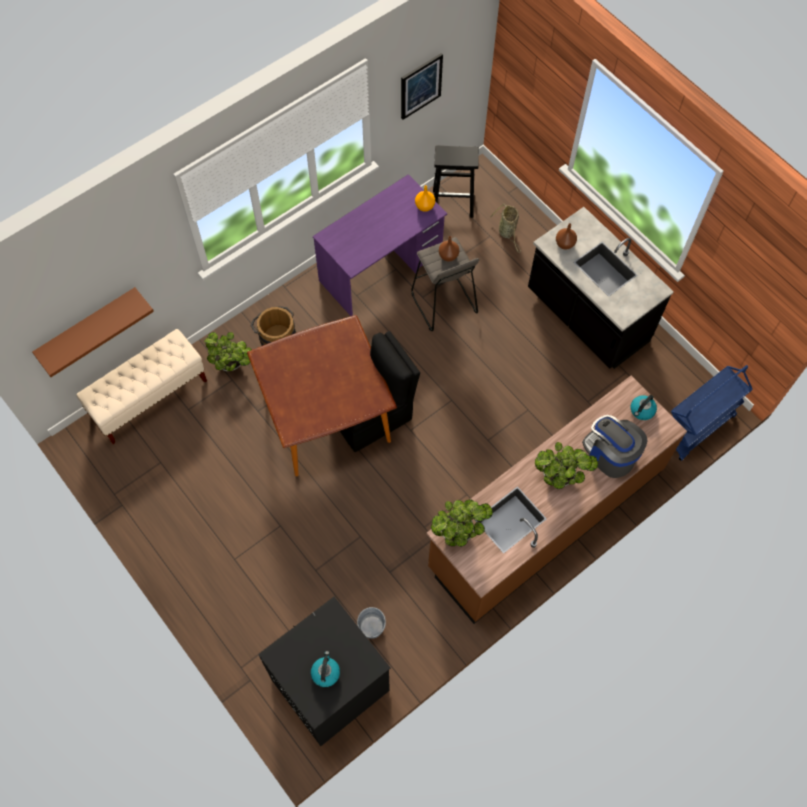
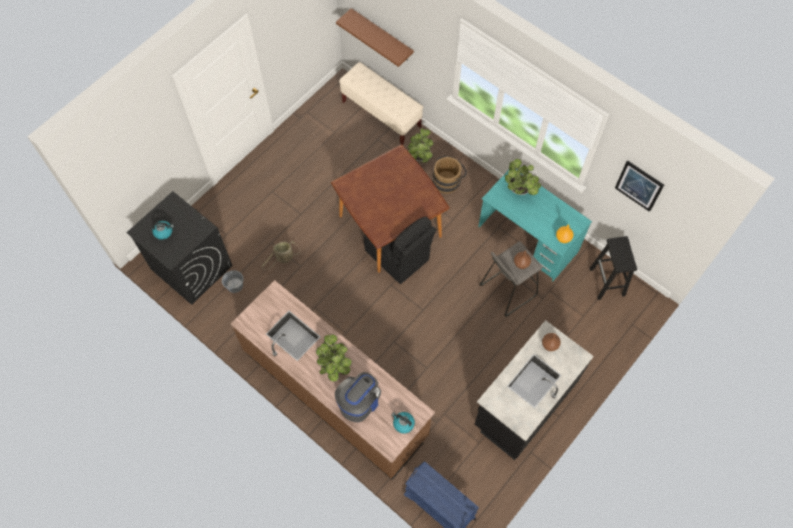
camera: 80 degrees right, 0 degrees up
purple desk [313,174,447,316] -> turquoise desk [478,169,592,281]
potted plant [431,499,493,547] -> potted plant moved to [505,159,541,195]
basket [489,203,521,253] -> basket moved to [261,241,301,270]

